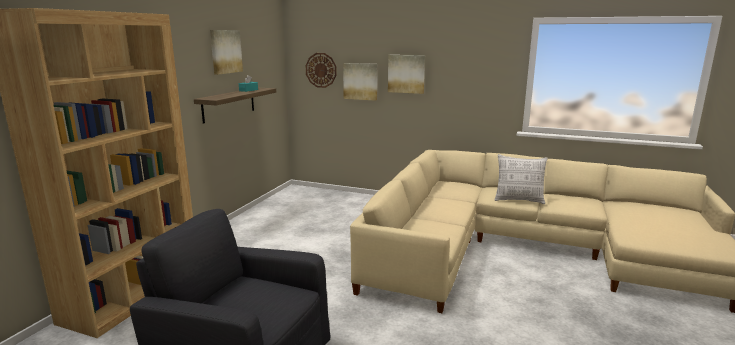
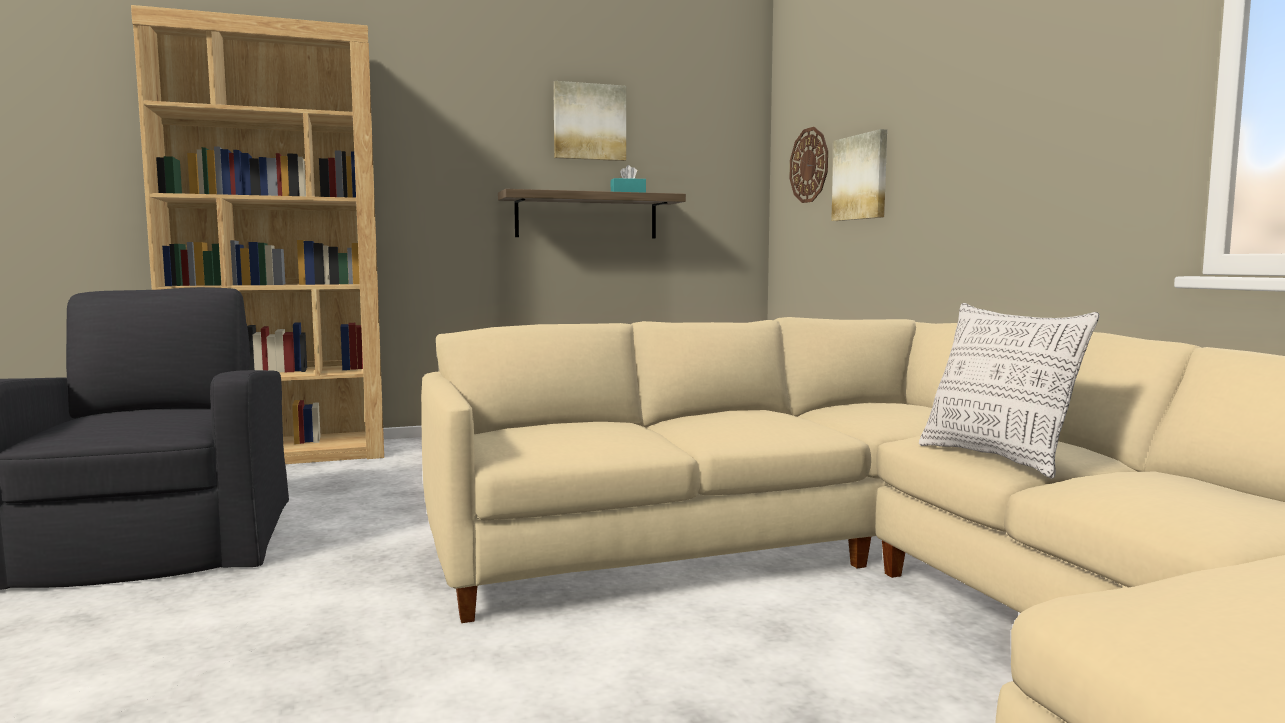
camera: 50 degrees right, 10 degrees down
picture [388,55,425,94] -> none

